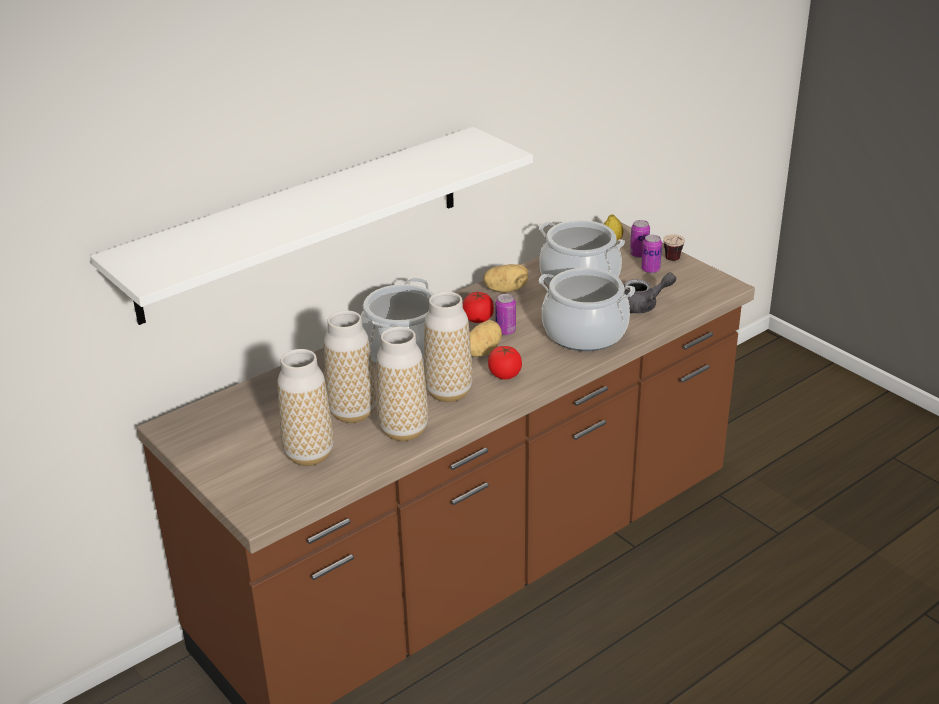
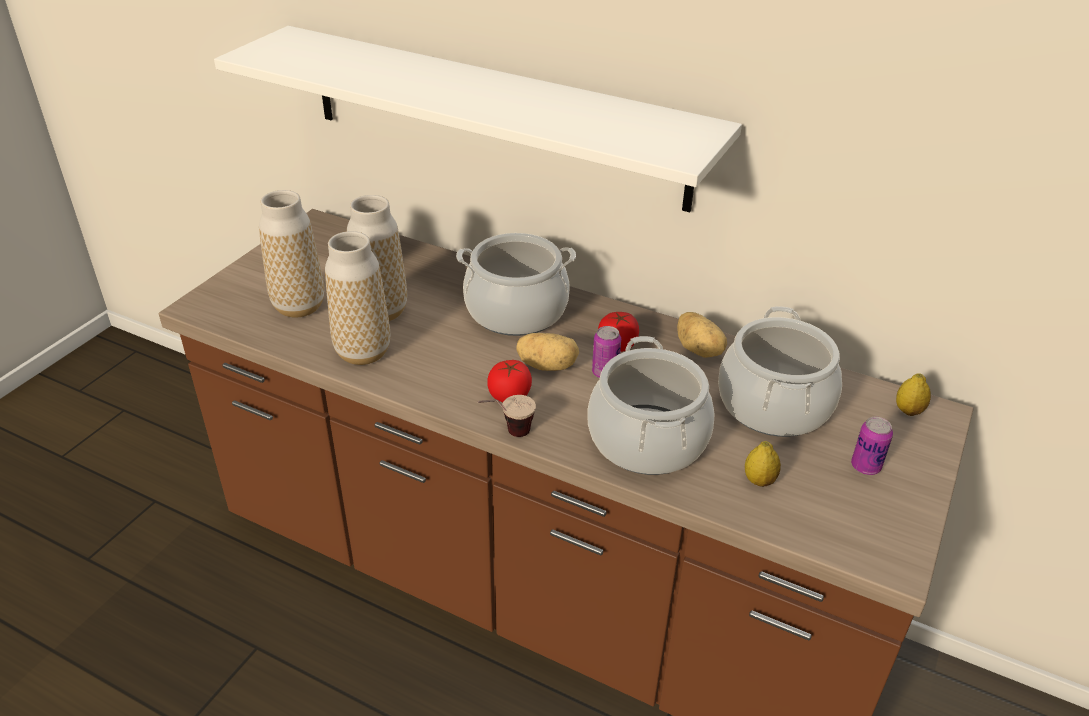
camera: 65 degrees right, 5 degrees up
vase [424,291,473,402] -> none
grey teapot [624,272,676,314] -> lemon [745,441,781,487]
can [630,220,650,258] -> none
cup [663,234,685,261] -> cup moved to [478,395,536,437]

